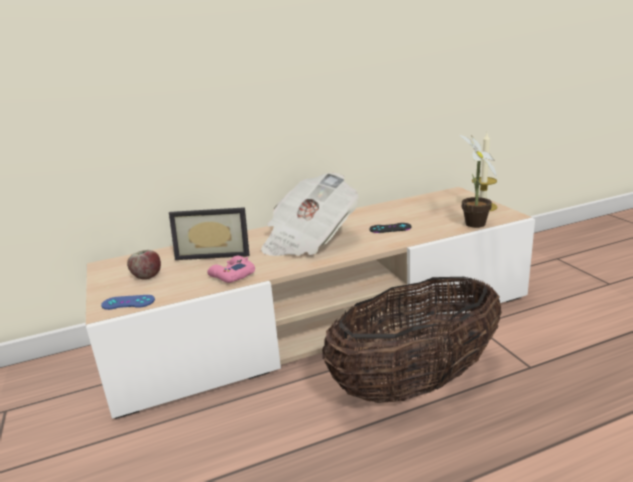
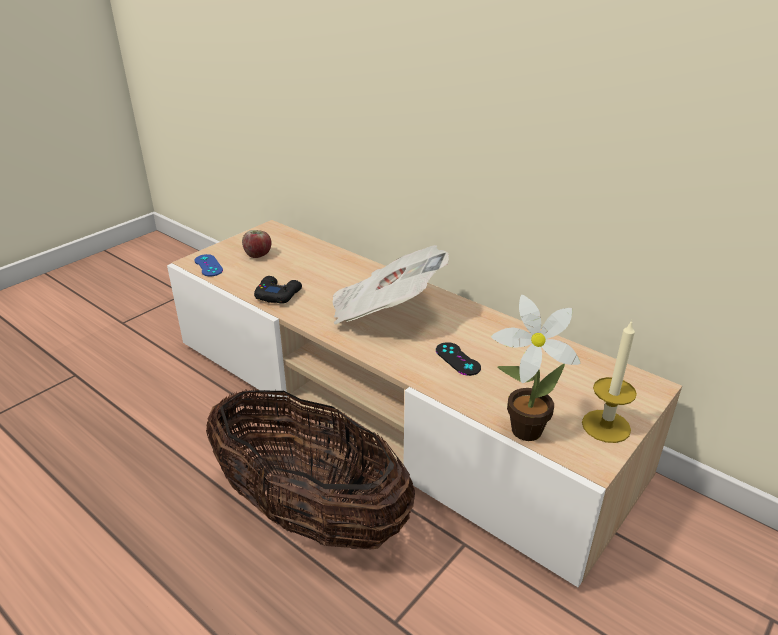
camera: 60 degrees right, 10 degrees up
picture frame [169,207,250,260] -> none
pink game controller [207,256,255,283] -> black game controller [254,276,302,304]

